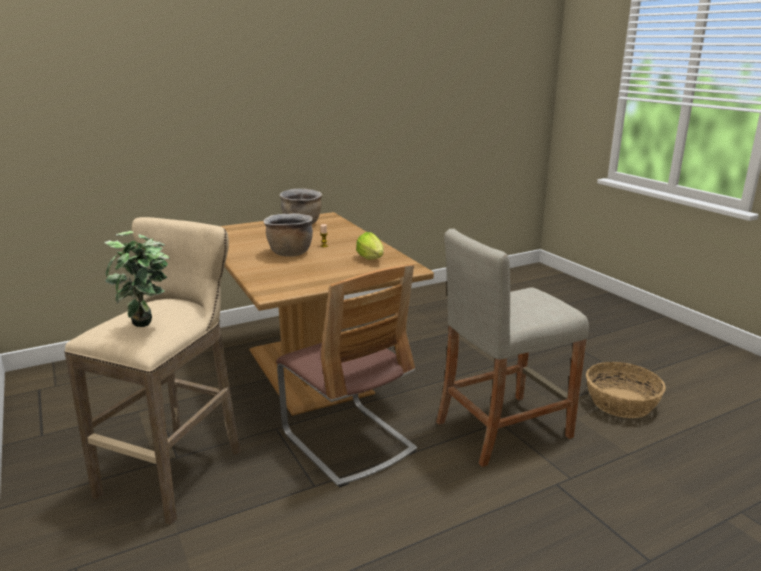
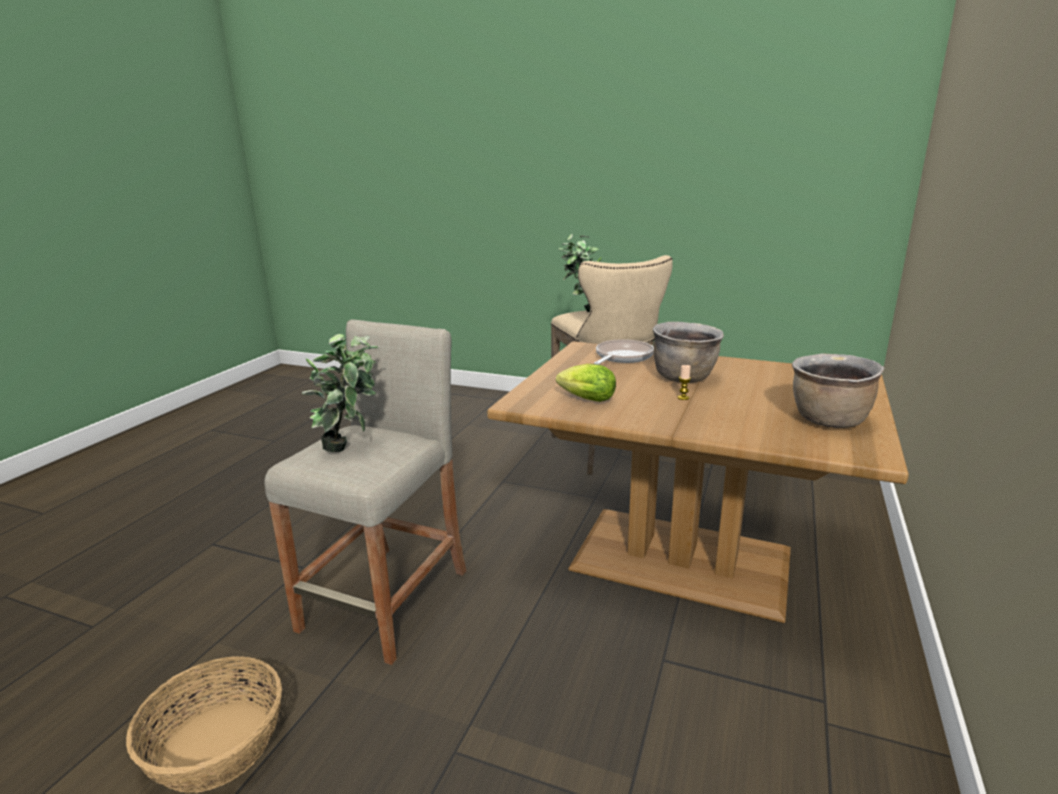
camera: 140 degrees right, 0 degrees up
chair [276,264,417,487] -> none
none -> potted plant [302,334,379,452]
none -> frying pan [594,339,654,365]

